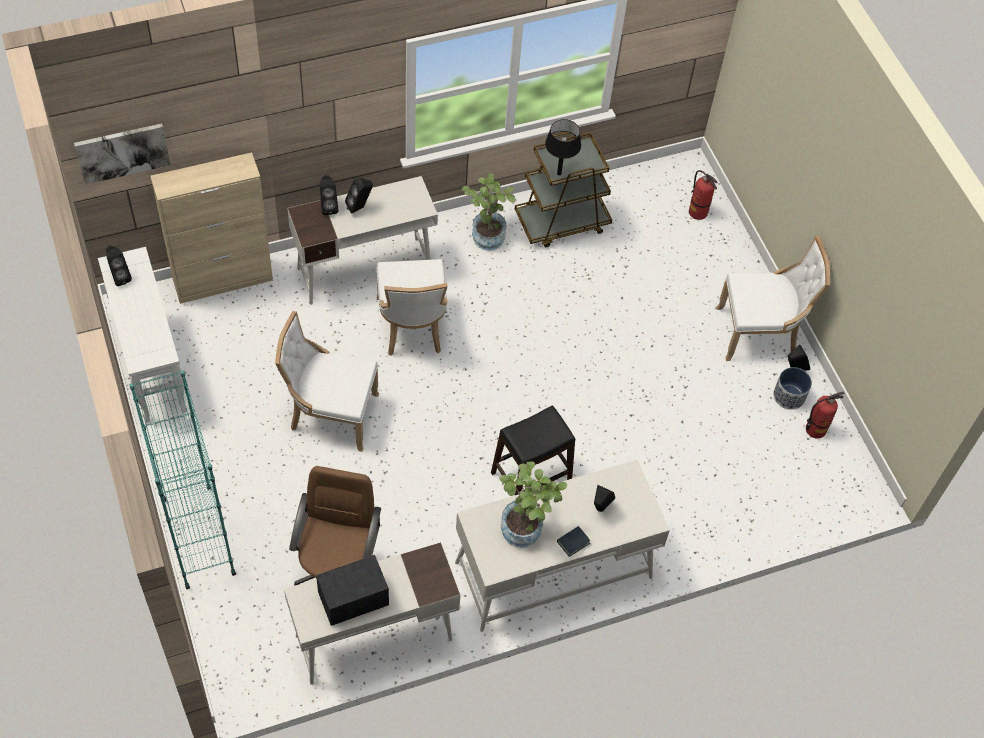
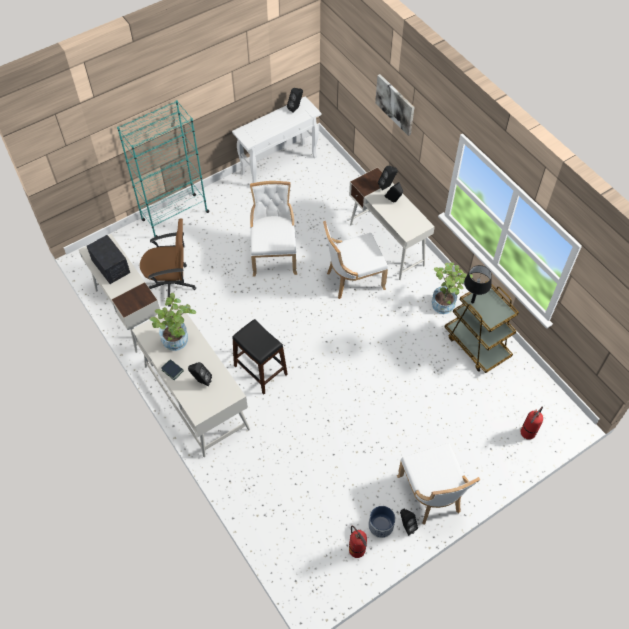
camera: 80 degrees right, 0 degrees up
picture [74,123,170,185] -> picture moved to [375,74,414,136]
beige cabinet [150,152,273,304] -> none

